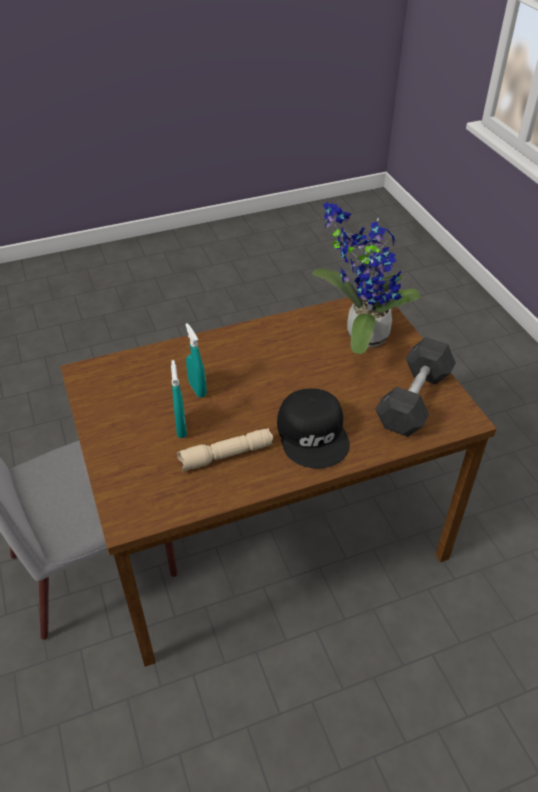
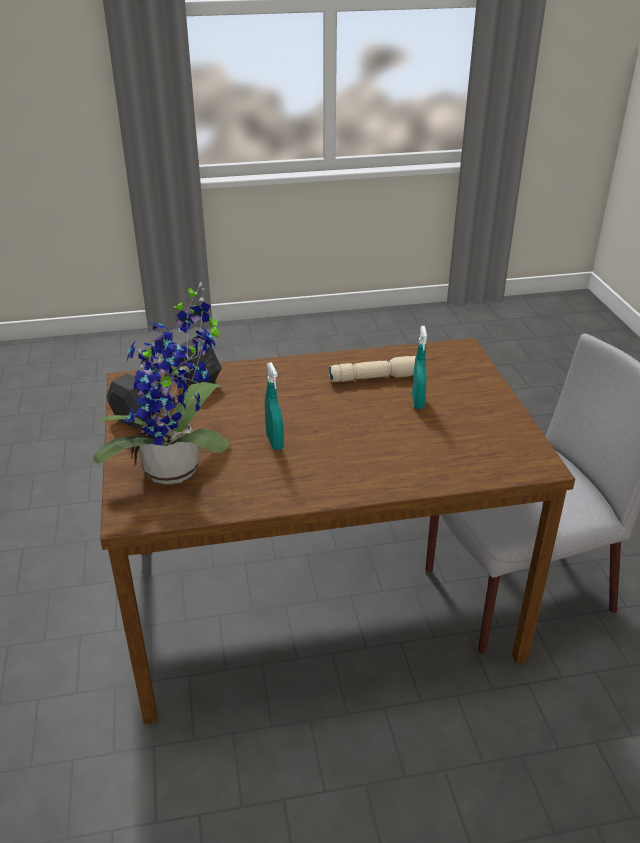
camera: 170 degrees left, 10 degrees down
turquoise spray bottle [185,323,207,398] -> turquoise spray bottle moved to [265,362,284,450]
black cap [277,388,350,469] -> none

